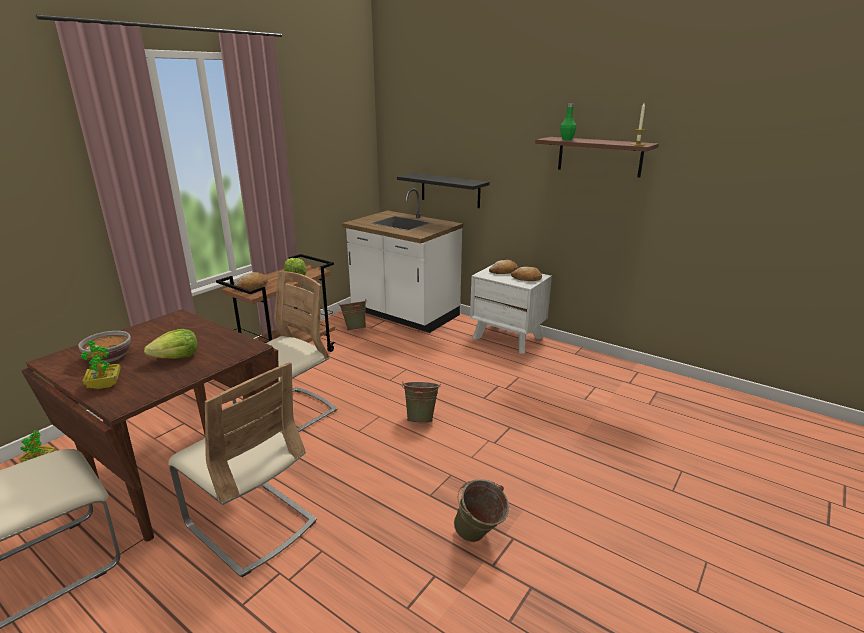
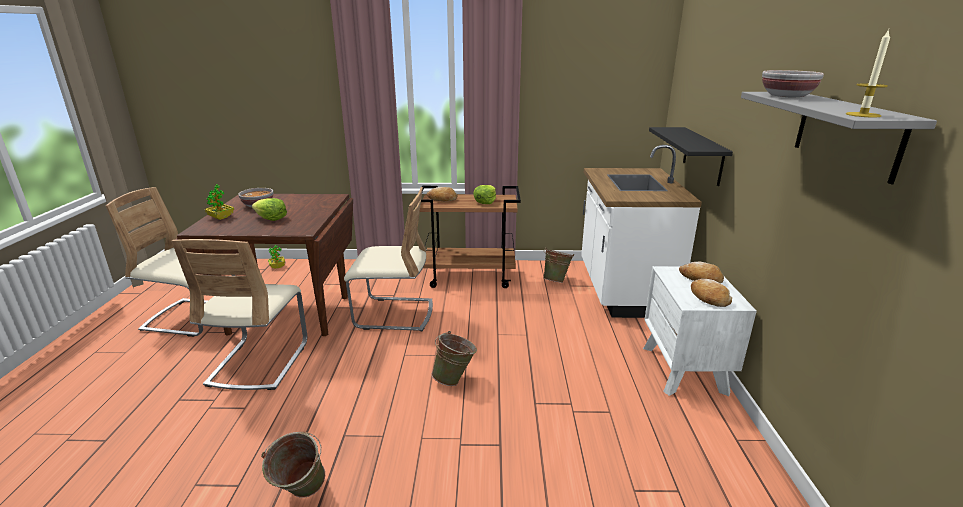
camera: 55 degrees right, 0 degrees up
brown shelf [535,137,659,177] -> grey shelf [741,92,937,184]
green bottle [560,103,576,140] -> bowl [762,70,824,97]

